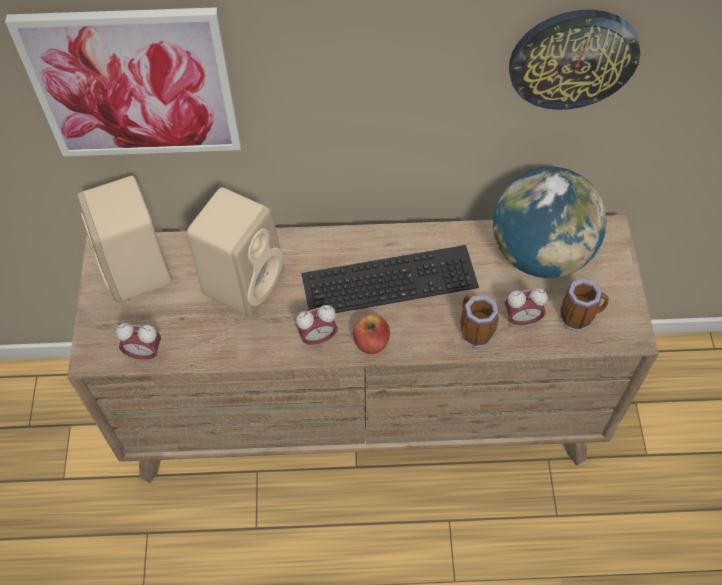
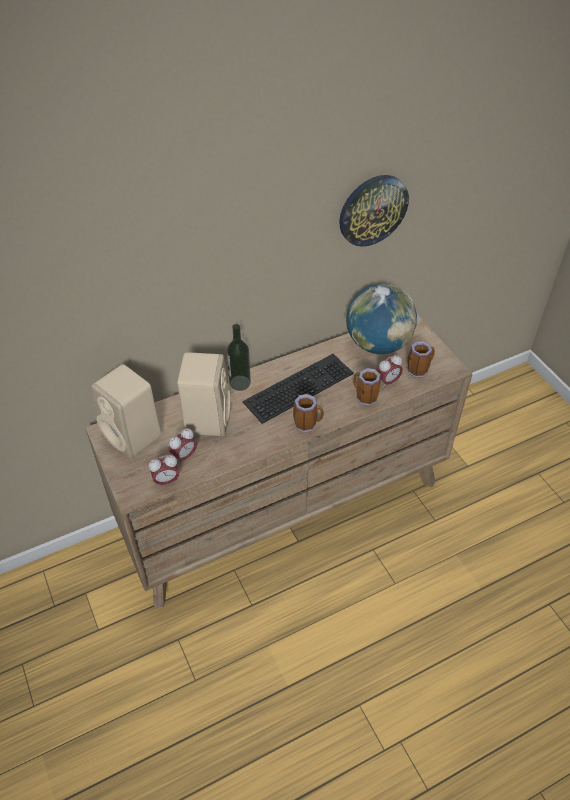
camera: 25 degrees left, 10 degrees down
picture [5,7,241,156] -> none
alarm clock [296,305,338,347] -> alarm clock moved to [169,428,197,464]
apple [353,314,390,354] -> mug [293,394,324,433]
none -> bottle [227,324,251,391]

